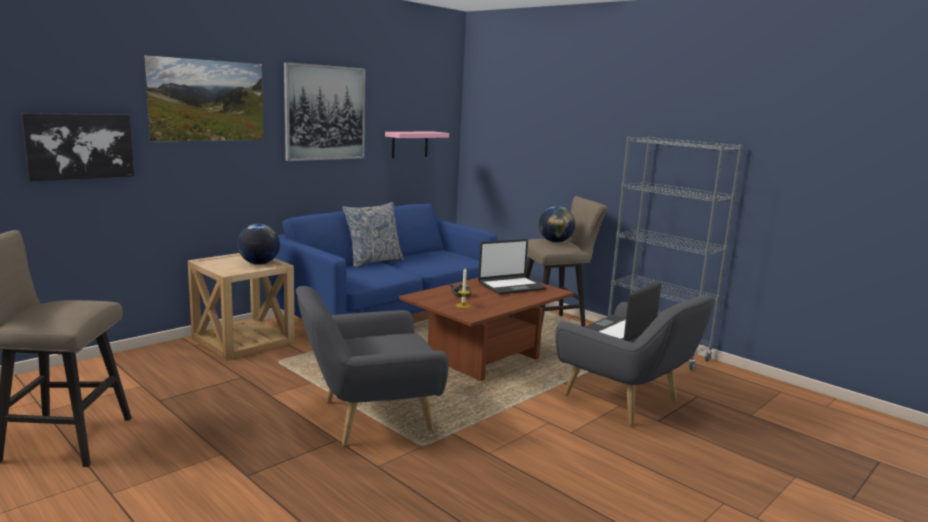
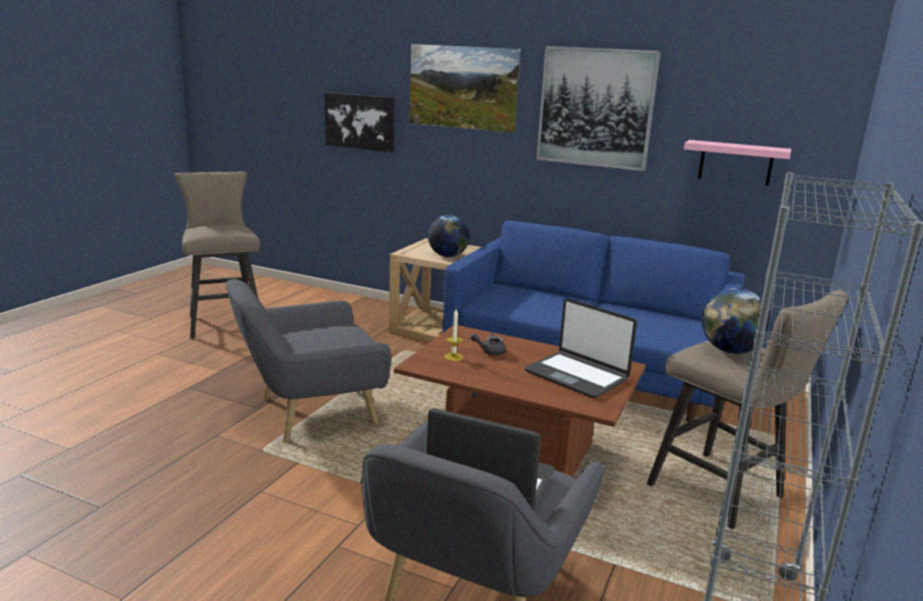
camera: 70 degrees right, 5 degrees up
grey armchair [296,286,449,446] -> grey armchair turned 75 degrees counterclockwise [226,279,391,443]
pillow [342,202,404,268] -> none

